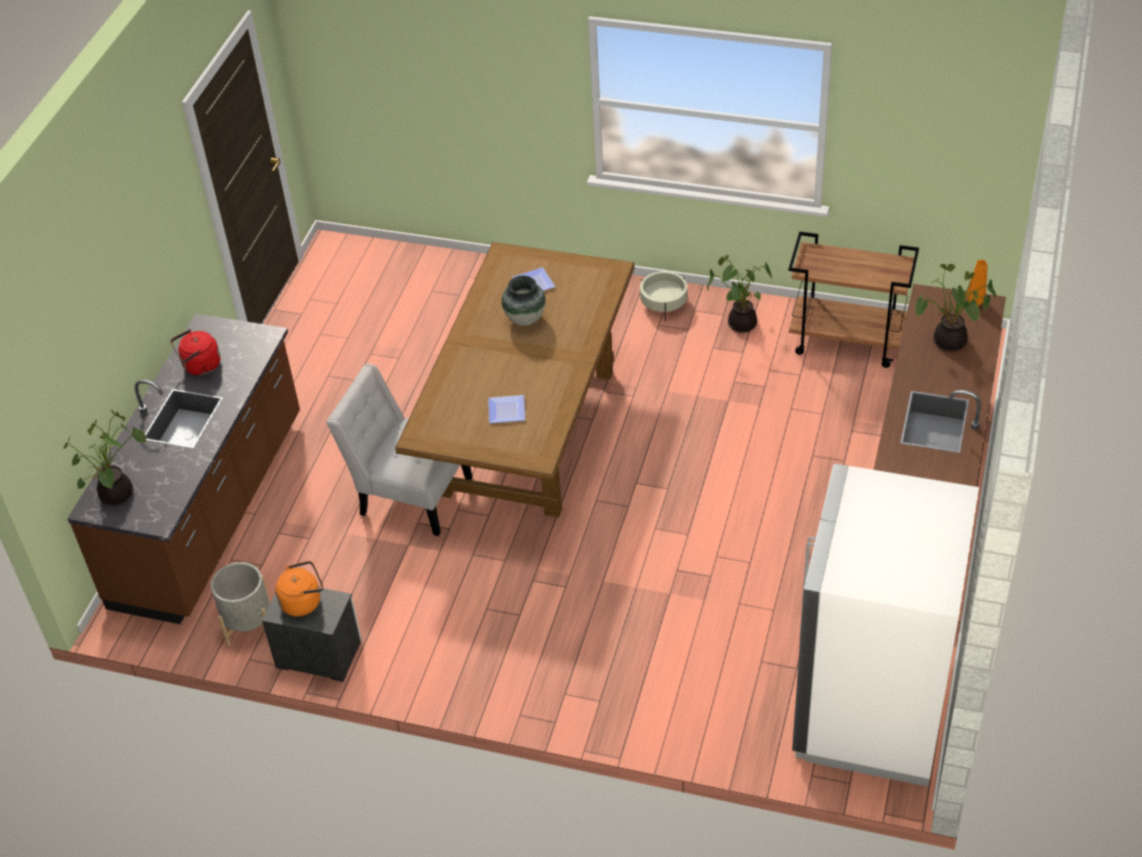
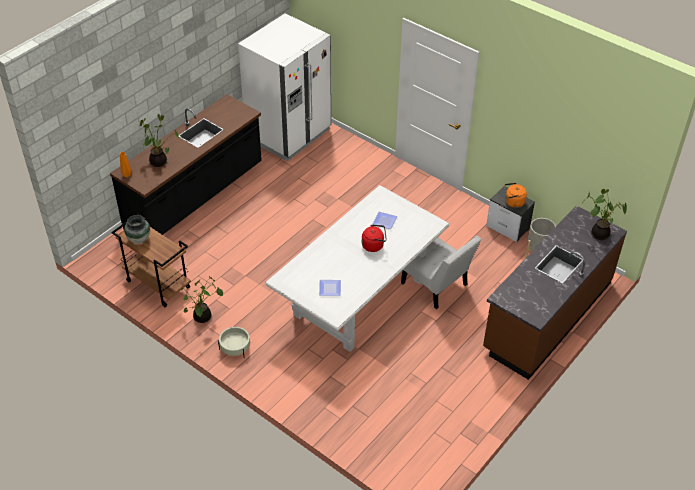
camera: 160 degrees left, 0 degrees up
red kettle [171,329,220,375] -> red kettle moved to [362,225,386,252]
brown dining table [395,242,634,517] -> white dining table [266,185,449,352]
vase [502,276,546,326] -> vase moved to [124,215,150,244]

